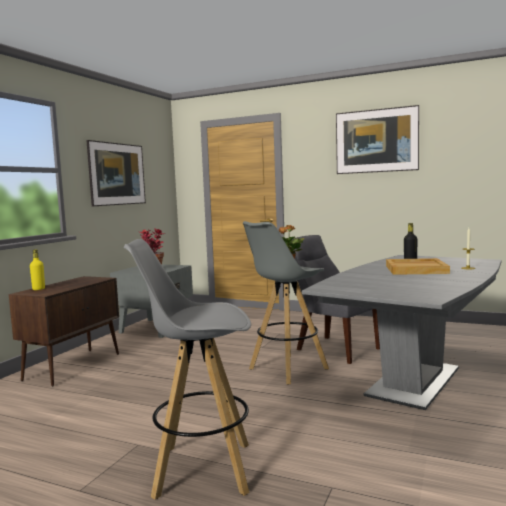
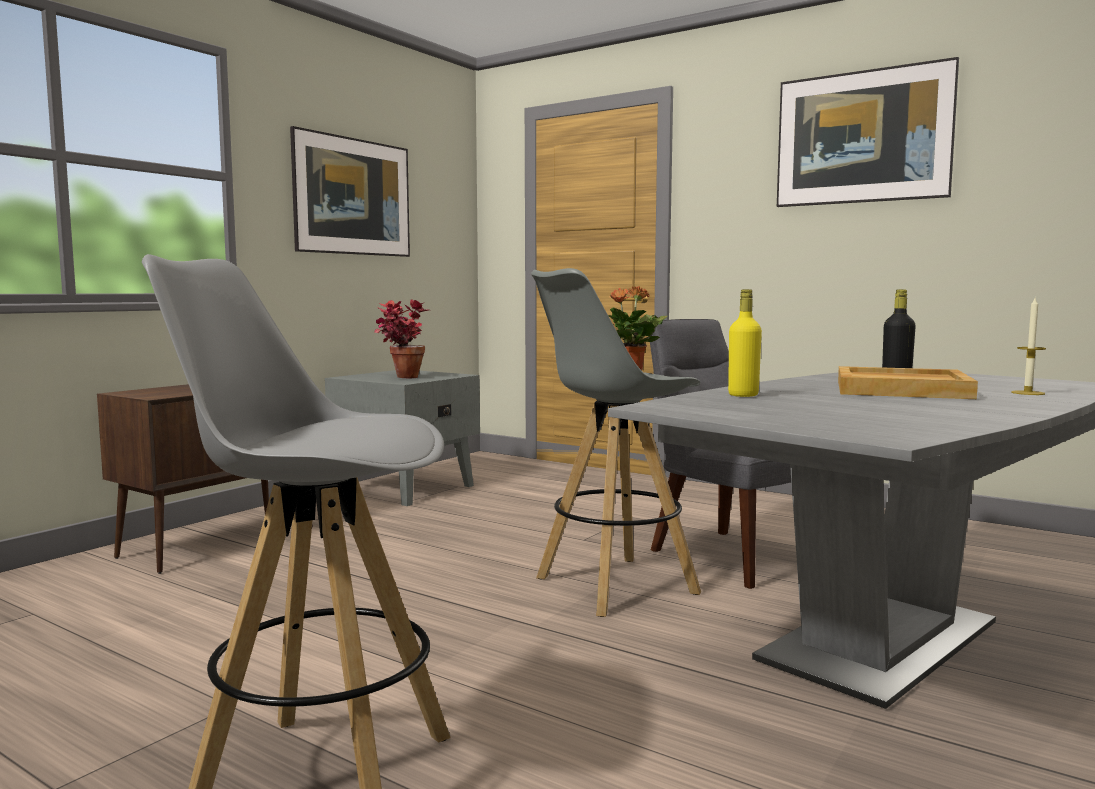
camera: 10 degrees right, 0 degrees up
yellow bottle [30,249,45,290] -> yellow bottle moved to [728,289,762,397]

